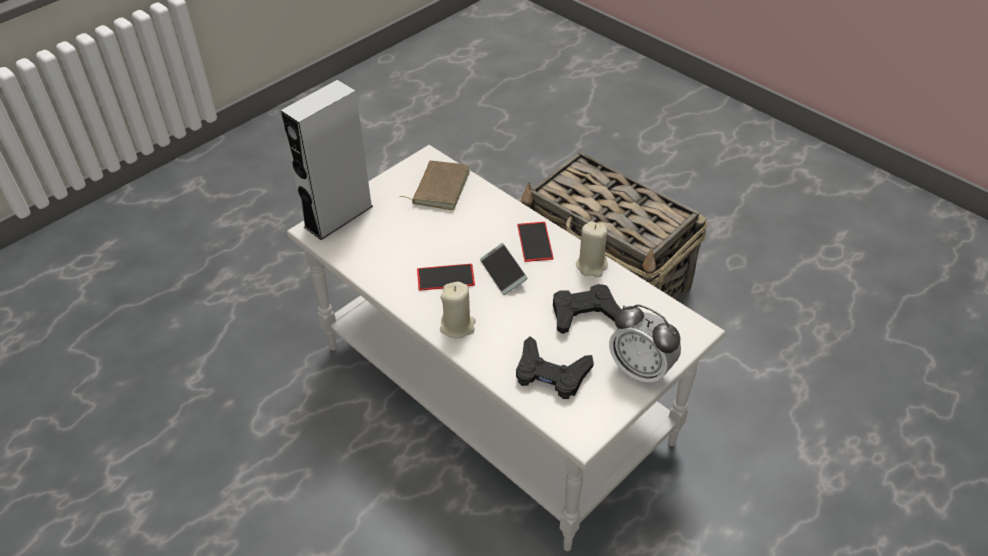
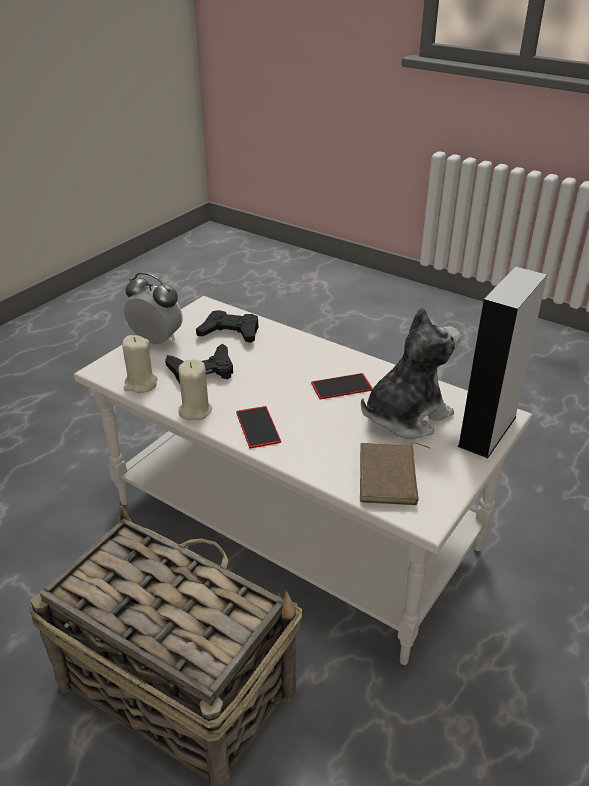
camera: 170 degrees right, 10 degrees down
beige candle [440,282,476,339] -> beige candle moved to [122,335,158,393]
phone [480,243,527,295] -> none
none -> plush toy [361,307,461,439]

